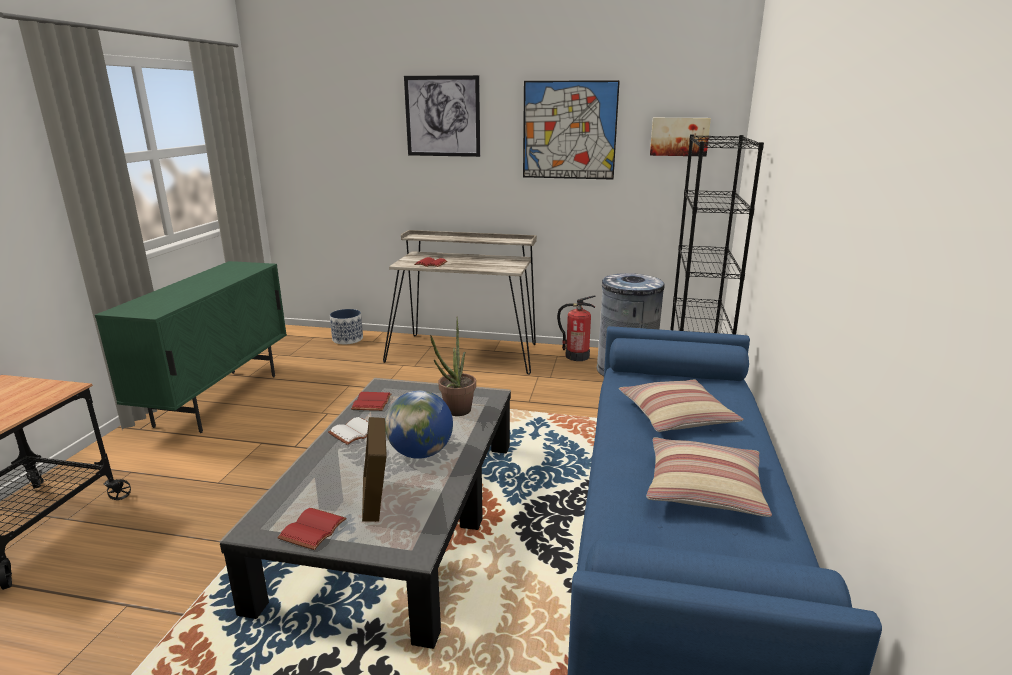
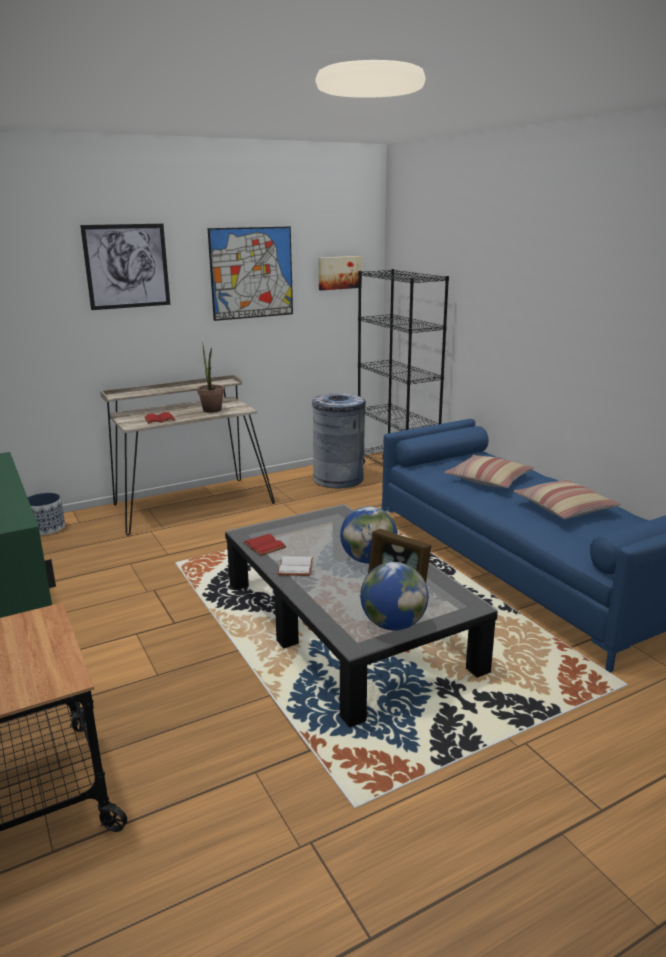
camera: 40 degrees left, 0 degrees up
red book [277,508,347,550] -> globe [360,562,428,631]
potted plant [430,317,476,416] -> potted plant moved to [197,342,224,413]
fire extinguisher [557,295,596,361] -> none

